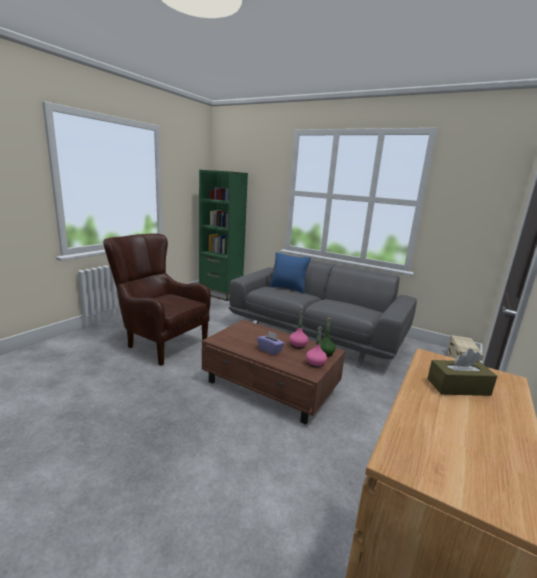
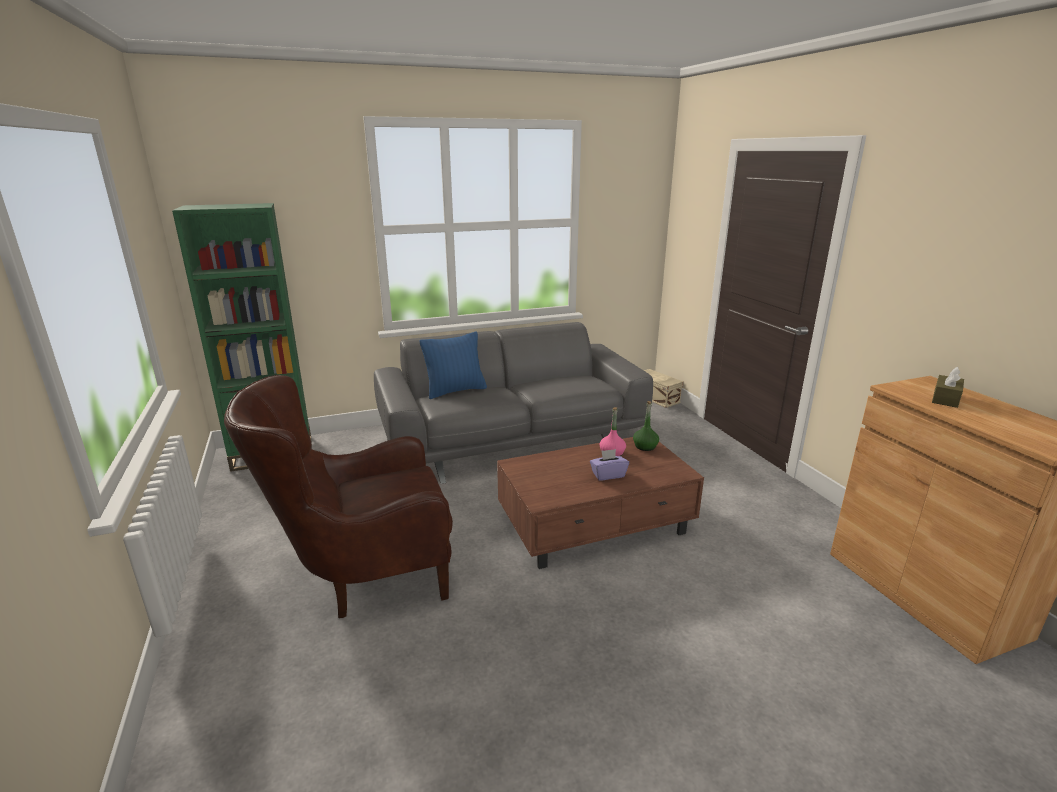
camera: 50 degrees left, 5 degrees up
pink bottle [306,326,327,367] -> none

